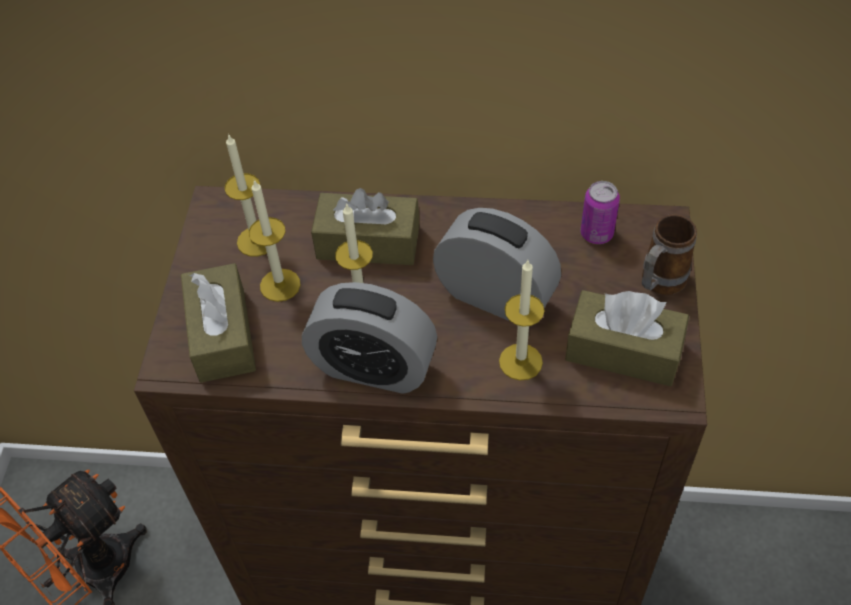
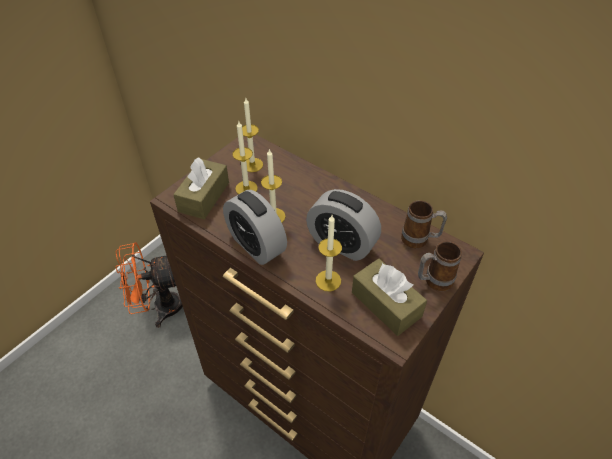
camera: 30 degrees right, 5 degrees down
brown tissue box [311,188,419,265] -> none
alarm clock [433,208,561,321] -> alarm clock turned 150 degrees clockwise [306,189,381,261]
can [581,181,620,244] -> mug [401,200,447,248]

